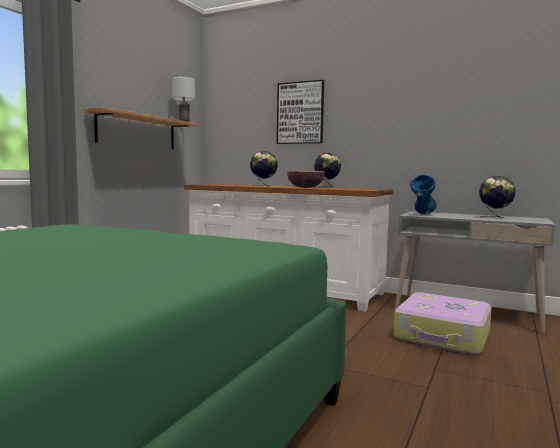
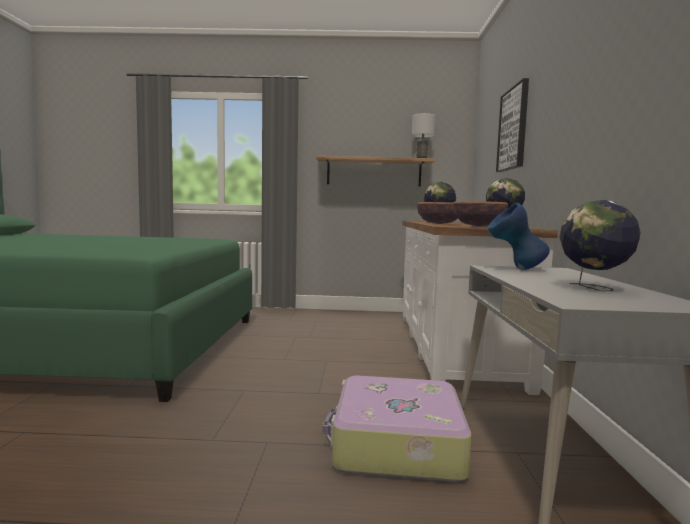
camera: 65 degrees right, 0 degrees up
none -> bowl [453,201,508,226]

